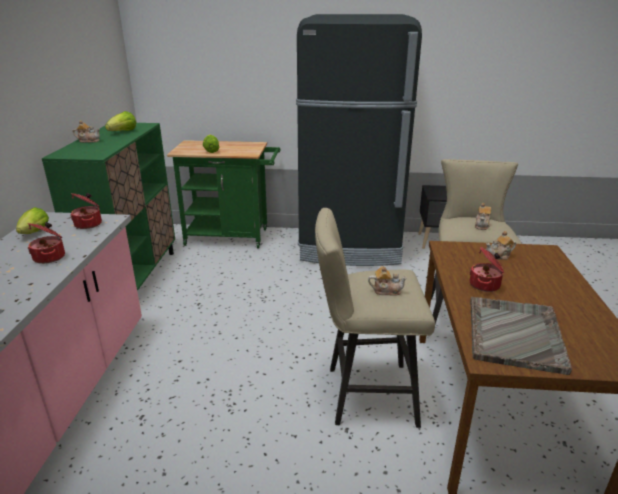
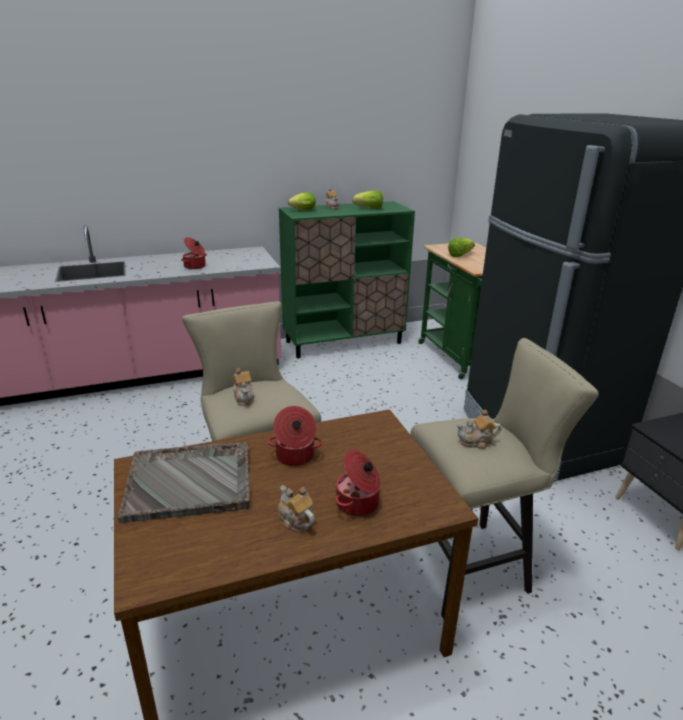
camera: 65 degrees right, 0 degrees up
lettuce [16,207,49,234] -> lettuce moved to [288,192,316,210]
cooking pot [70,193,102,229] -> cooking pot moved to [335,450,380,517]
teapot [486,231,516,260] -> teapot moved to [278,486,315,532]

